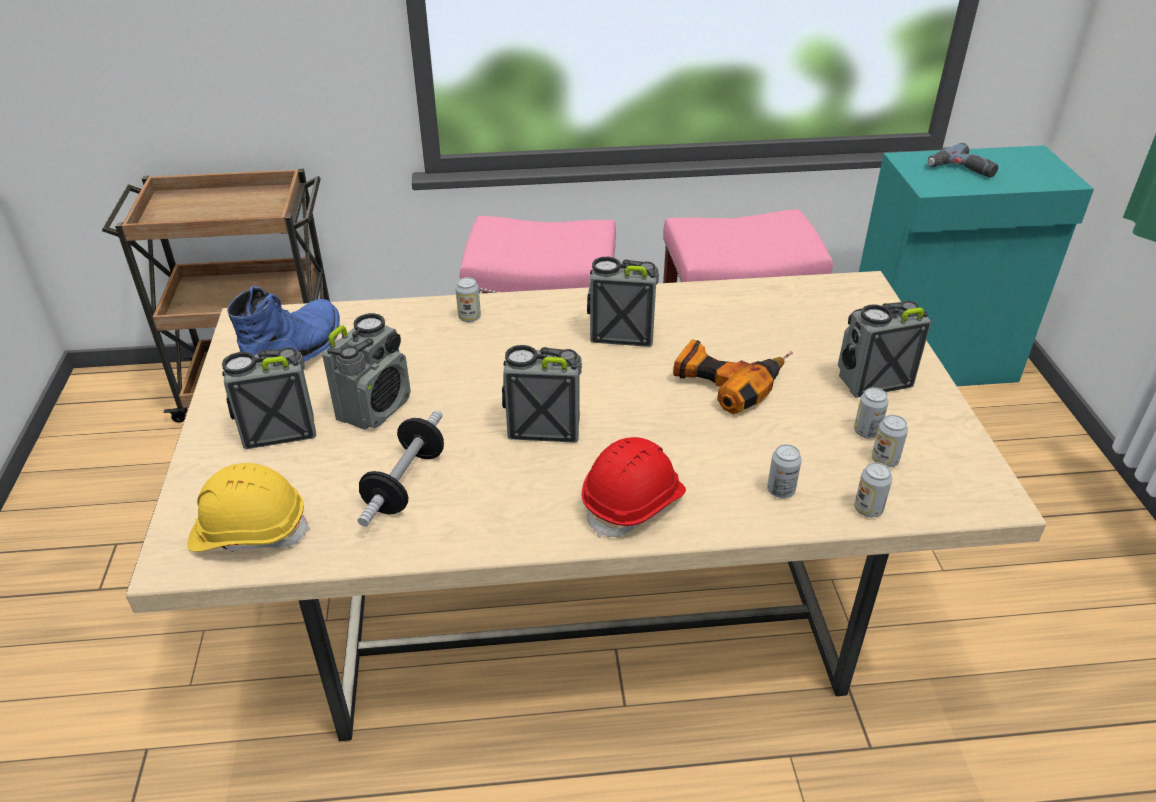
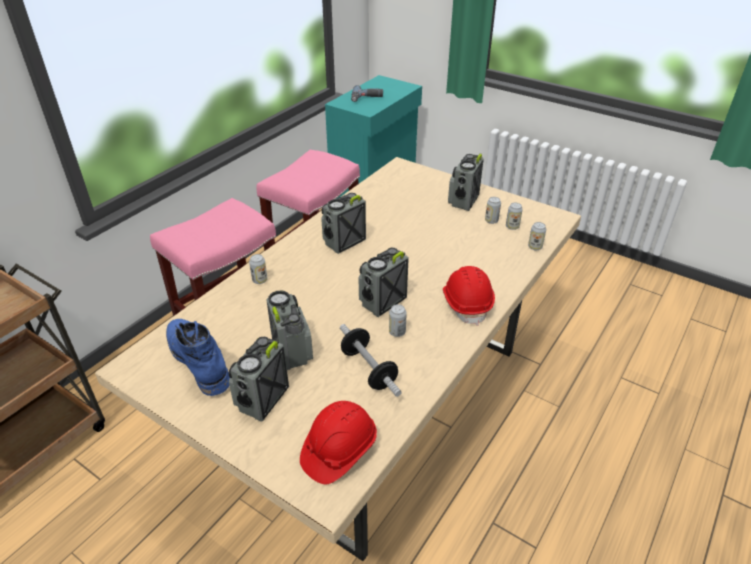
camera: 50 degrees left, 0 degrees up
yellow hard hat [187,463,310,552] -> red hard hat [300,401,377,484]
power drill [673,339,793,415] -> none
can [767,444,802,498] -> can moved to [389,304,407,337]

